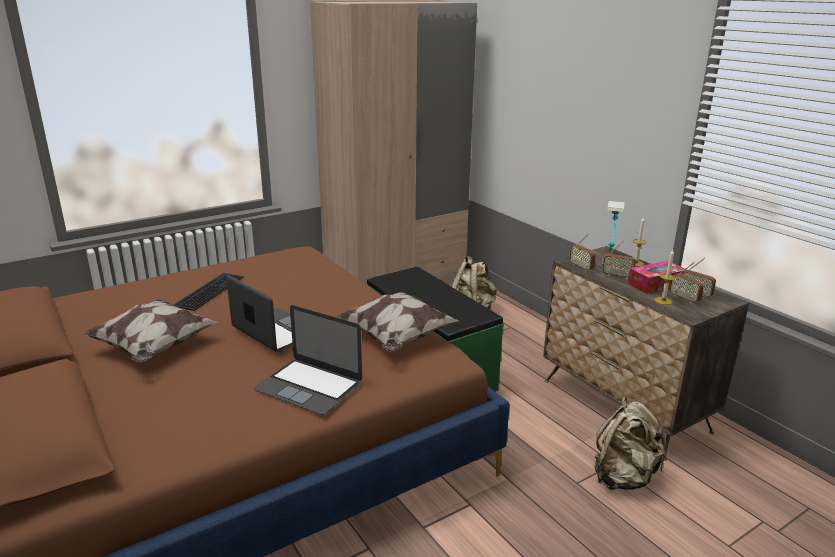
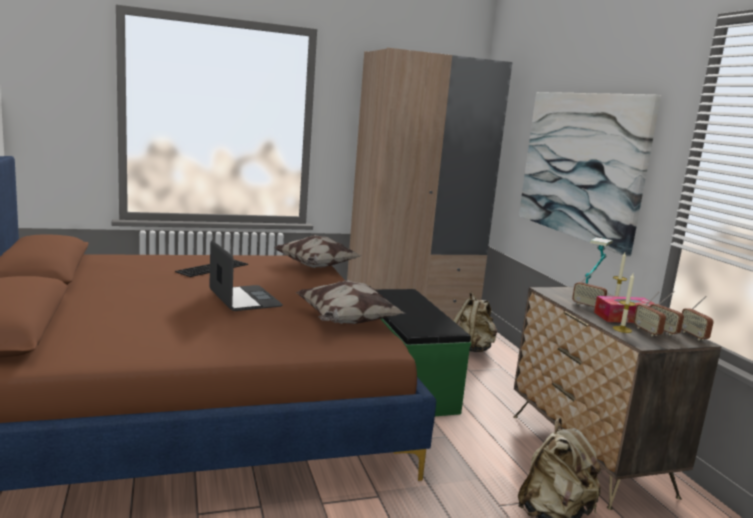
camera: 15 degrees right, 10 degrees down
pillow [83,299,217,362] -> pillow moved to [274,235,361,268]
laptop [254,305,362,415] -> none
radio [569,233,596,271] -> radio moved to [682,296,714,340]
none -> picture [519,92,661,257]

